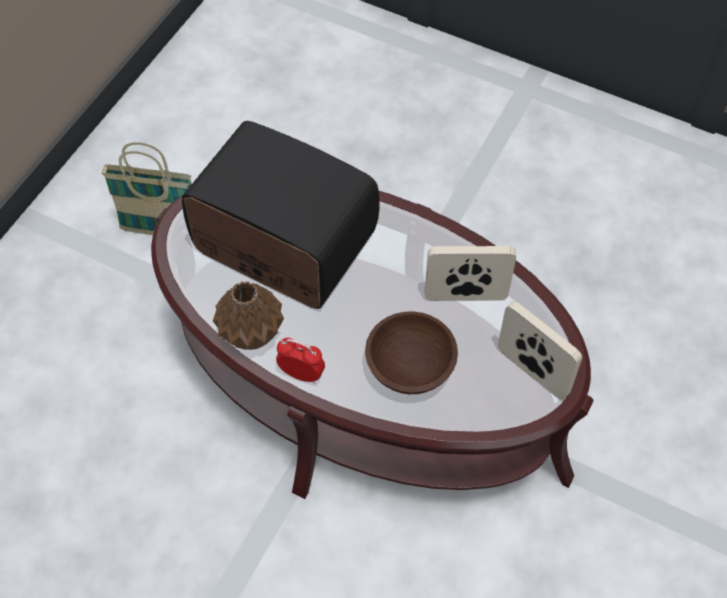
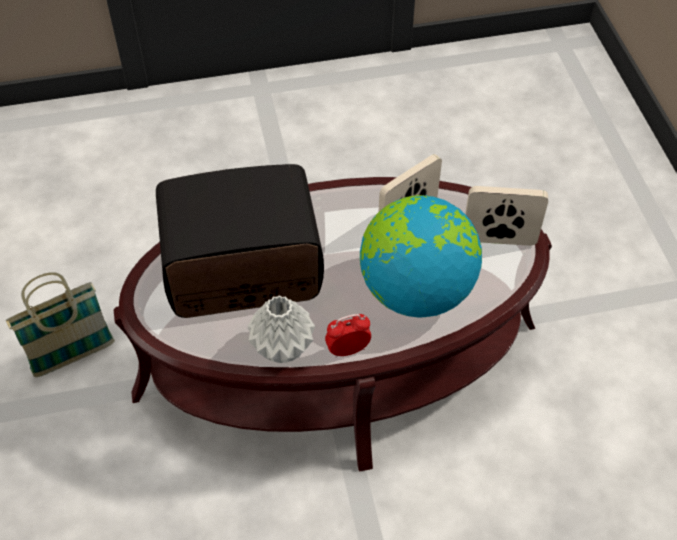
camera: 40 degrees left, 5 degrees down
brown vase [213,281,284,350] -> grey vase [247,295,315,363]
brown bowl [365,311,458,394] -> globe [360,195,482,318]

